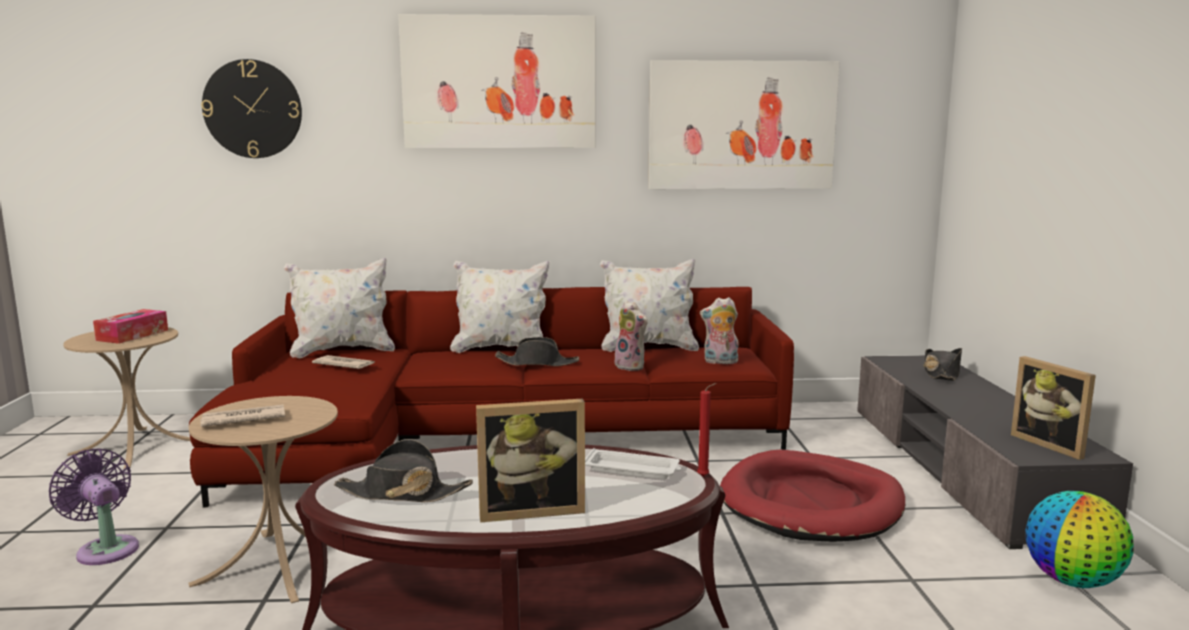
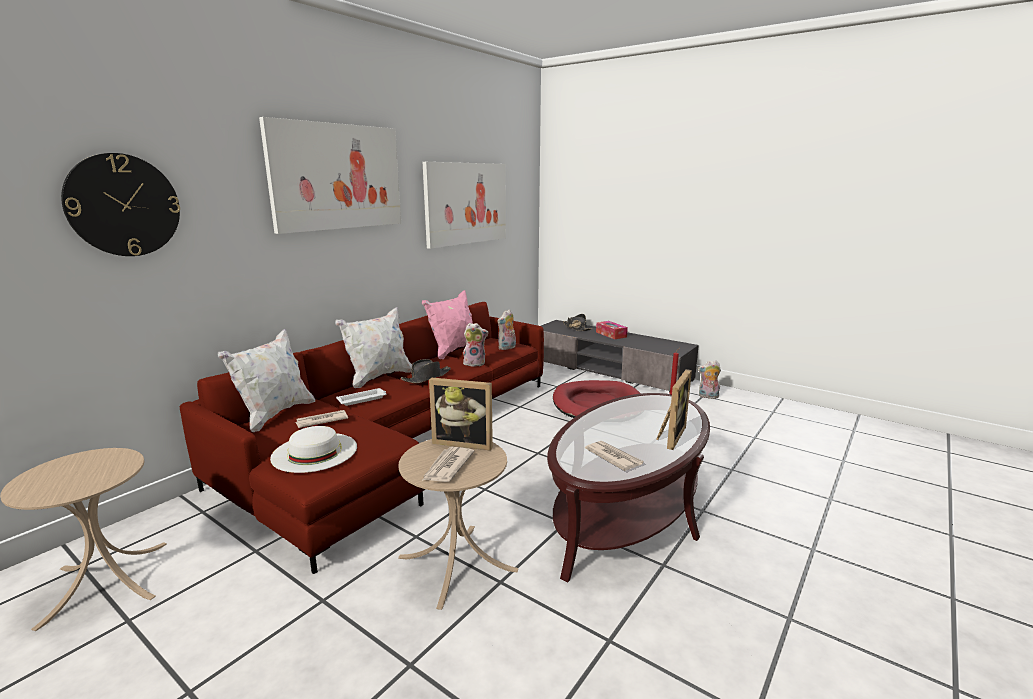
camera: 50 degrees left, 5 degrees up
purple fan [49,449,139,565] -> none
tissue box [93,309,168,344] -> tissue box moved to [596,321,628,340]
black hat [334,439,473,502] -> newspaper [585,441,644,471]
white tray [585,448,681,479] -> white tray moved to [336,388,386,406]
white pillow [600,259,699,352] -> pink pillow [422,290,473,359]
picture frame [1011,356,1096,460] -> picture frame moved to [429,378,493,451]
globe [1026,491,1134,588] -> plush toy [698,360,721,399]
none -> white hat [270,426,357,473]

